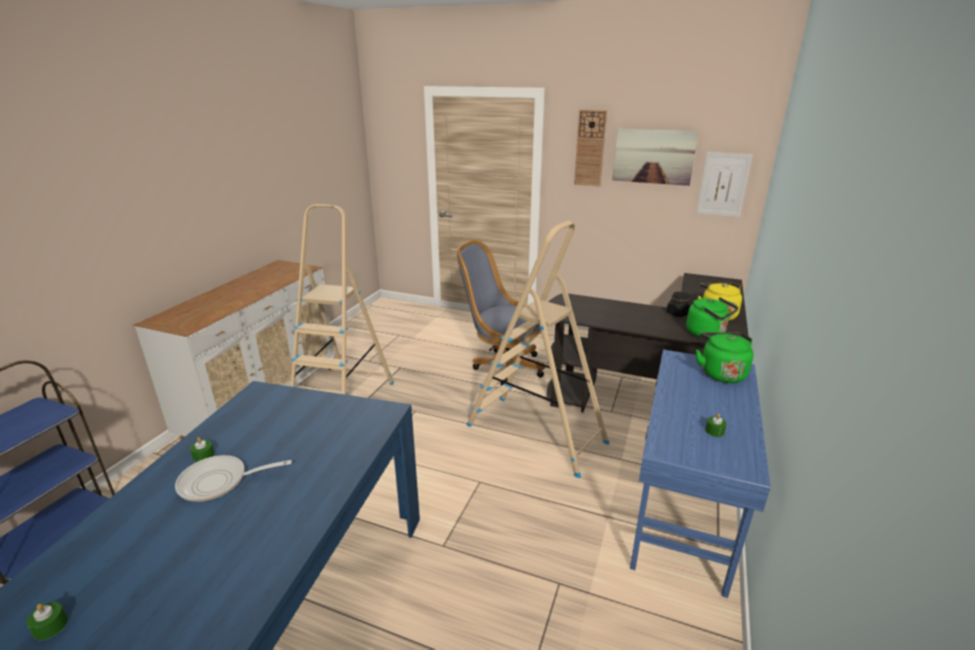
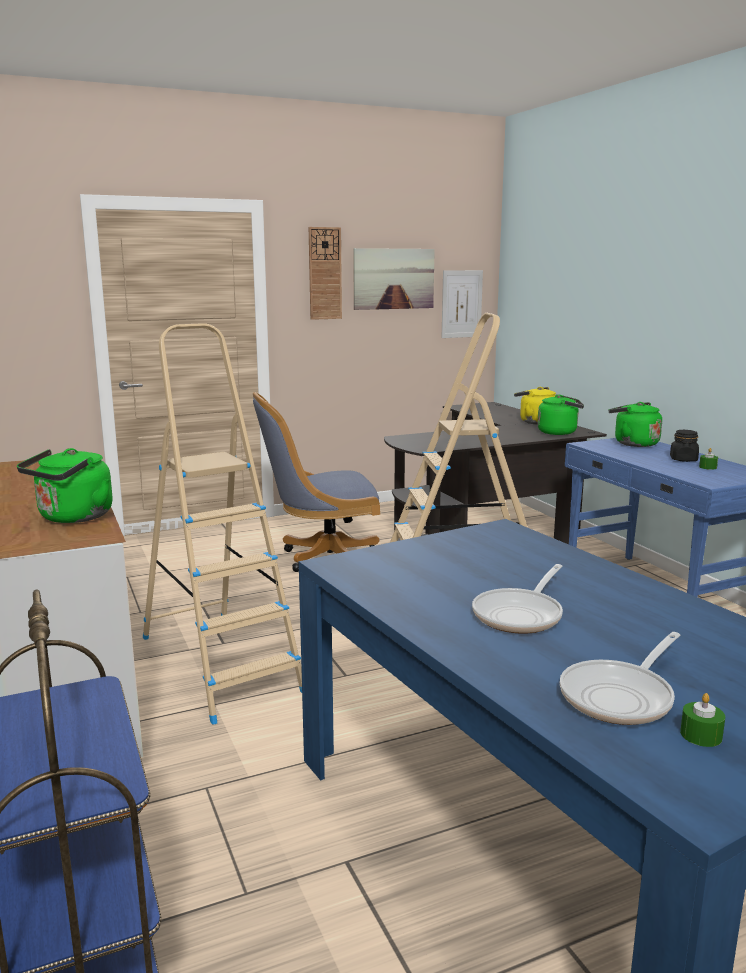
camera: 45 degrees left, 10 degrees down
green candle [190,437,215,462] -> none
black jar [666,292,690,317] -> black jar moved to [670,430,699,462]
none -> green kettle [17,448,113,523]
none -> frying pan [560,632,680,725]

